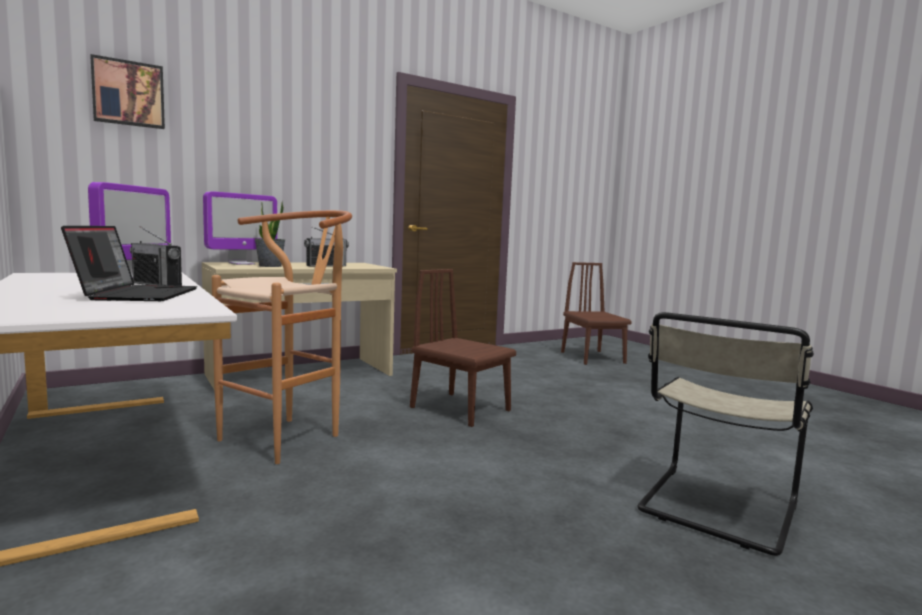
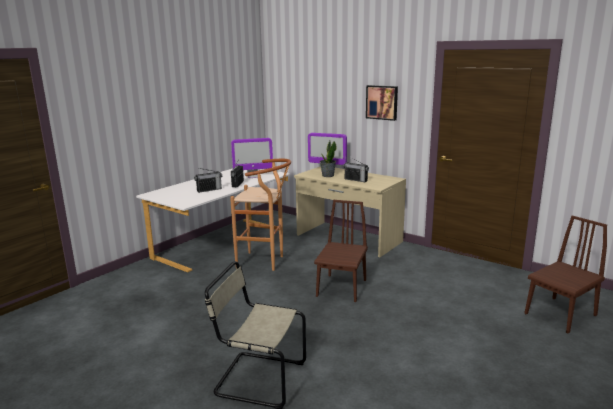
camera: 70 degrees right, 10 degrees up
laptop [61,226,197,301] -> radio [194,168,222,193]
picture [90,54,165,129] -> picture moved to [366,85,398,121]

